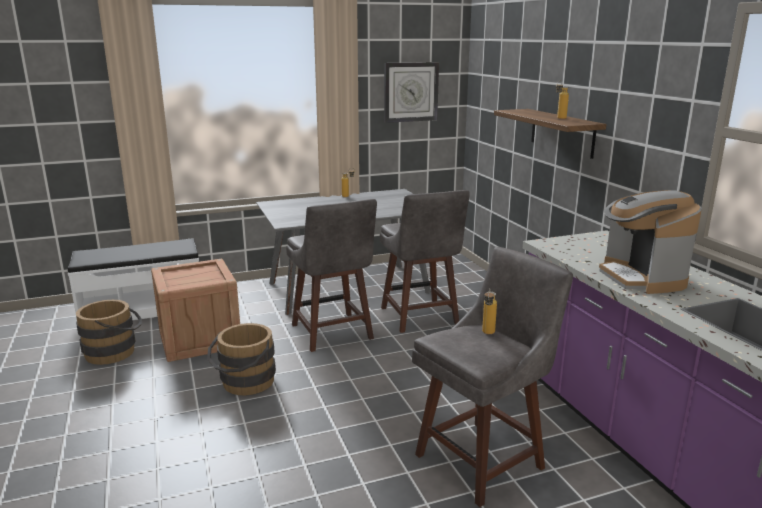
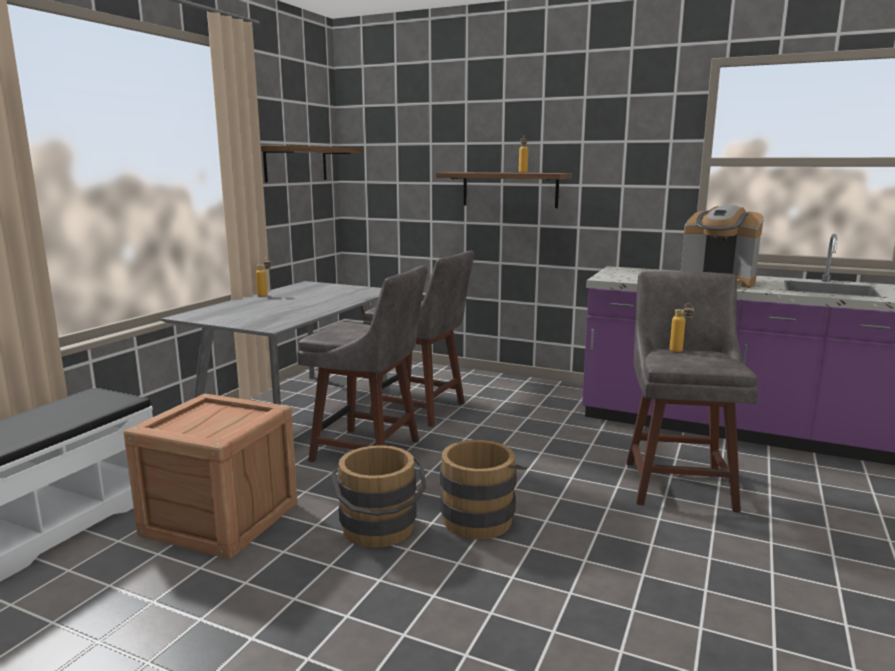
camera: 45 degrees left, 5 degrees down
brown bucket [76,300,142,365] -> brown bucket moved to [440,440,527,539]
wall clock [384,62,439,123] -> shelf [261,145,364,182]

